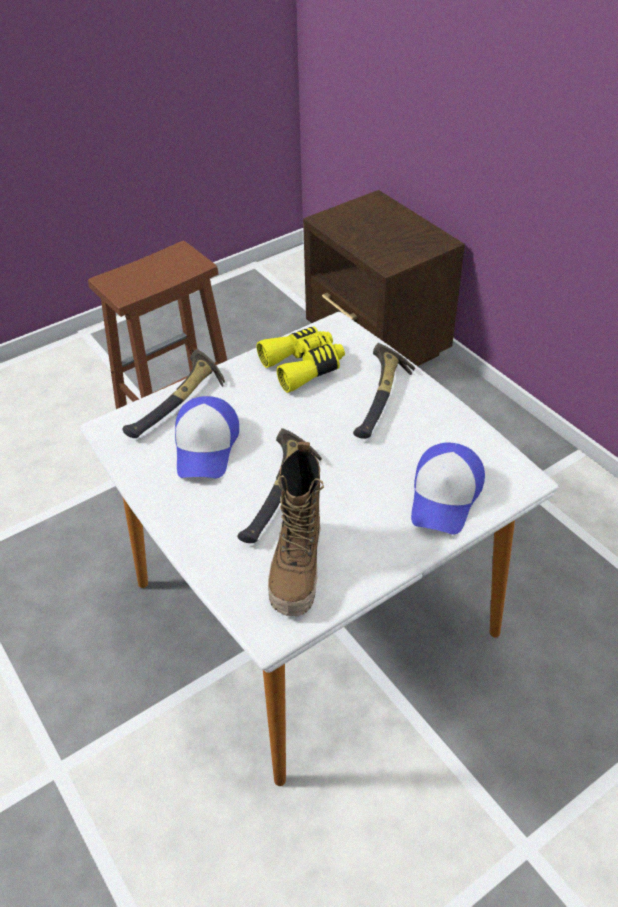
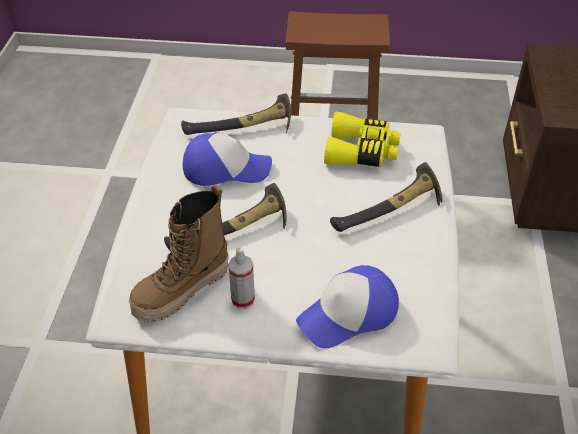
camera: 40 degrees right, 0 degrees up
cap [175,396,239,478] -> cap turned 135 degrees counterclockwise [183,132,272,186]
none -> spray bottle [228,247,255,309]

